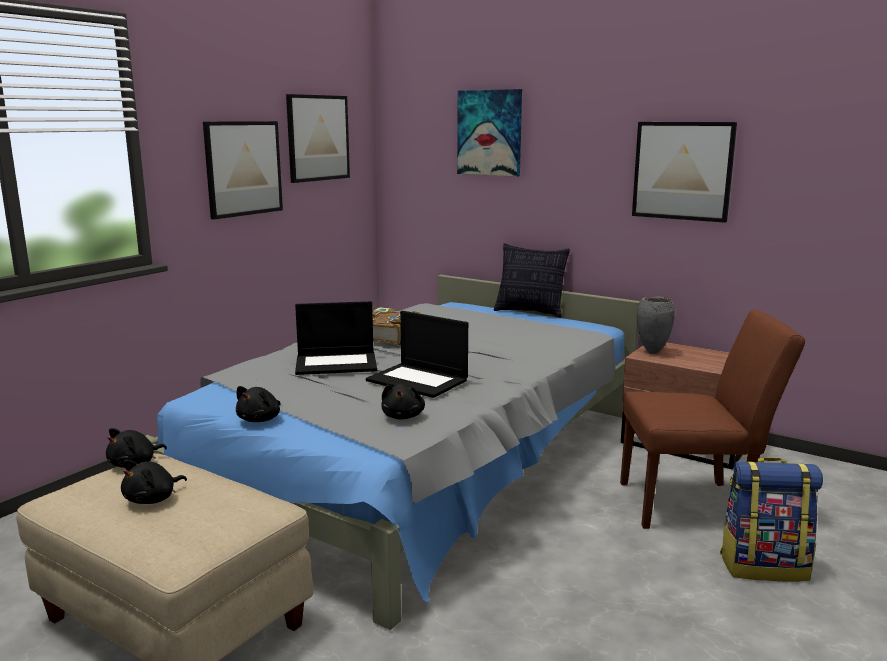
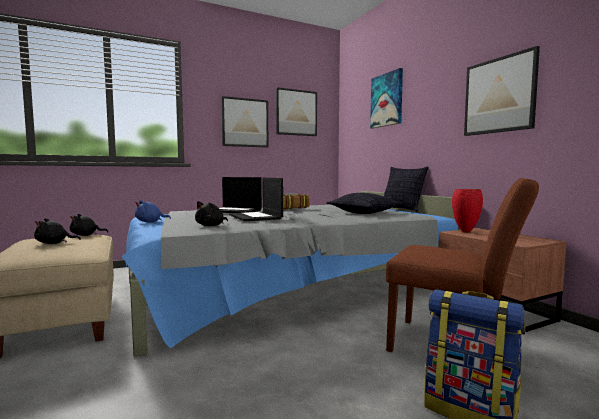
camera: 30 degrees right, 10 degrees down
black plush toy [236,386,281,422] -> blue plush toy [135,200,171,222]
grey vase [637,296,675,354] -> red vase [452,189,483,232]
none -> pillow [327,193,402,214]

